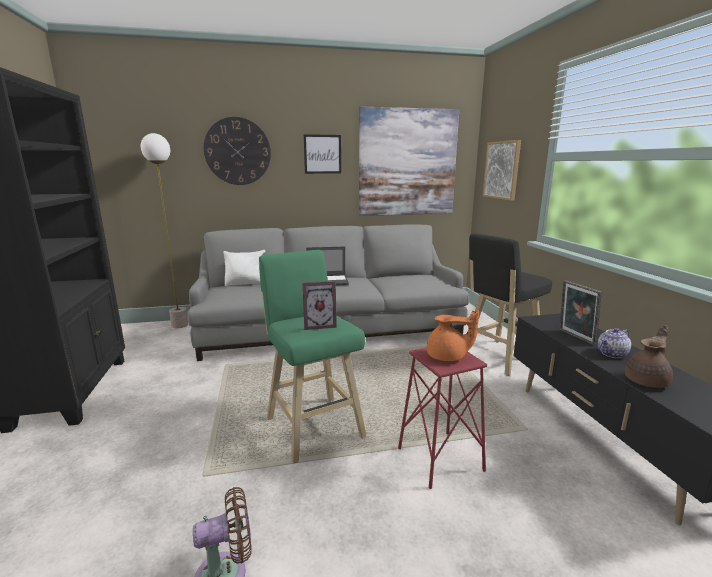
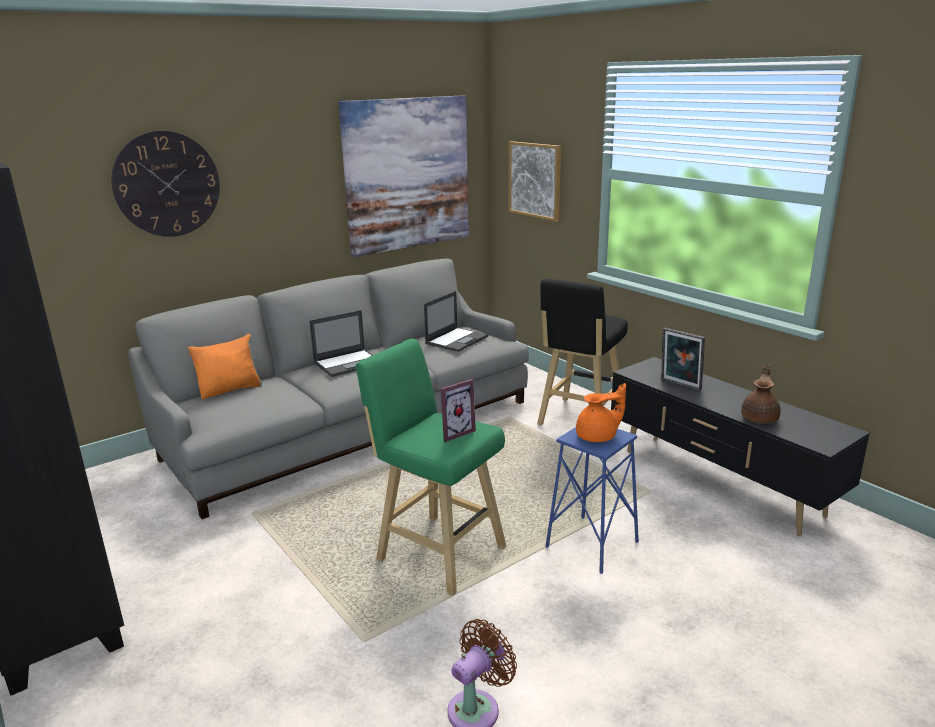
camera: 25 degrees left, 5 degrees up
floor lamp [141,133,188,328] -> none
white pillow [223,250,265,286] -> orange pillow [188,334,262,399]
picture [304,134,341,174] -> none
red stool [398,348,487,489] -> blue stool [546,427,639,574]
teapot [597,328,631,358] -> none
none -> laptop [424,291,488,352]

